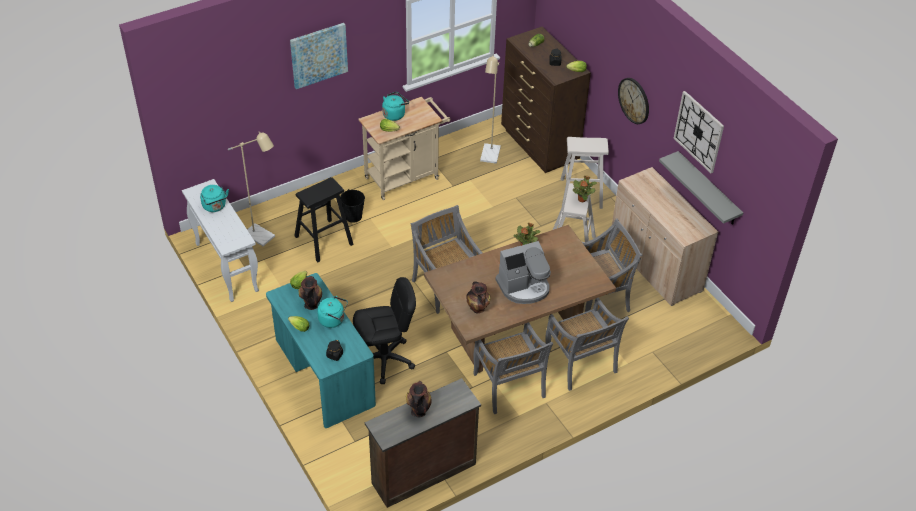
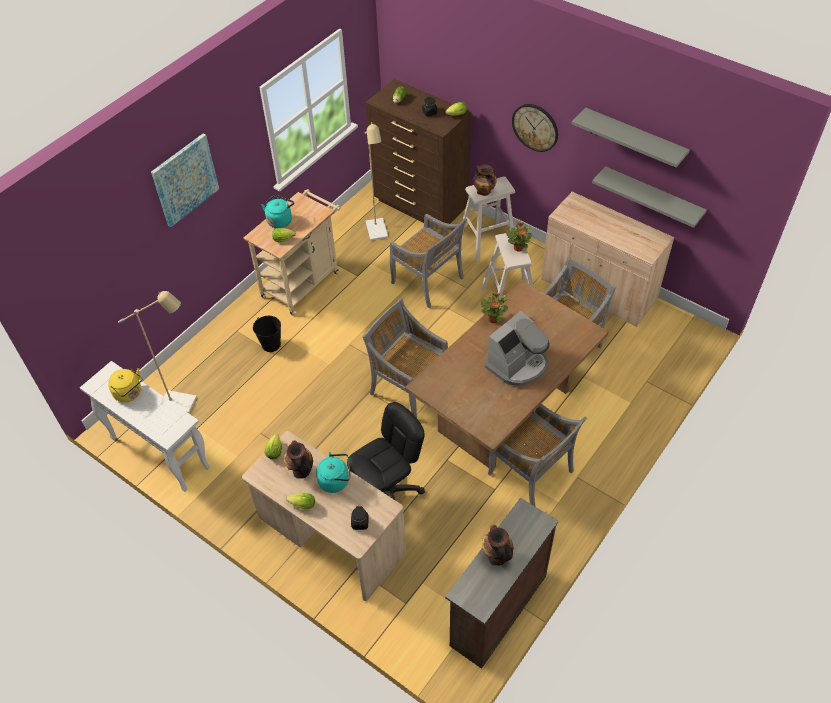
camera: 20 degrees left, 5 degrees up
turquoise kettle [200,185,229,212] -> yellow kettle [108,368,143,402]
turquoise desk [266,273,376,428] -> beige desk [242,431,406,601]
black stool [294,177,354,262] -> none
vase [466,281,491,313] -> vase moved to [472,164,497,196]
grey chair [546,298,629,391] -> grey chair moved to [390,214,467,308]
wall clock [674,91,724,173] -> grey shelf [571,107,690,168]

